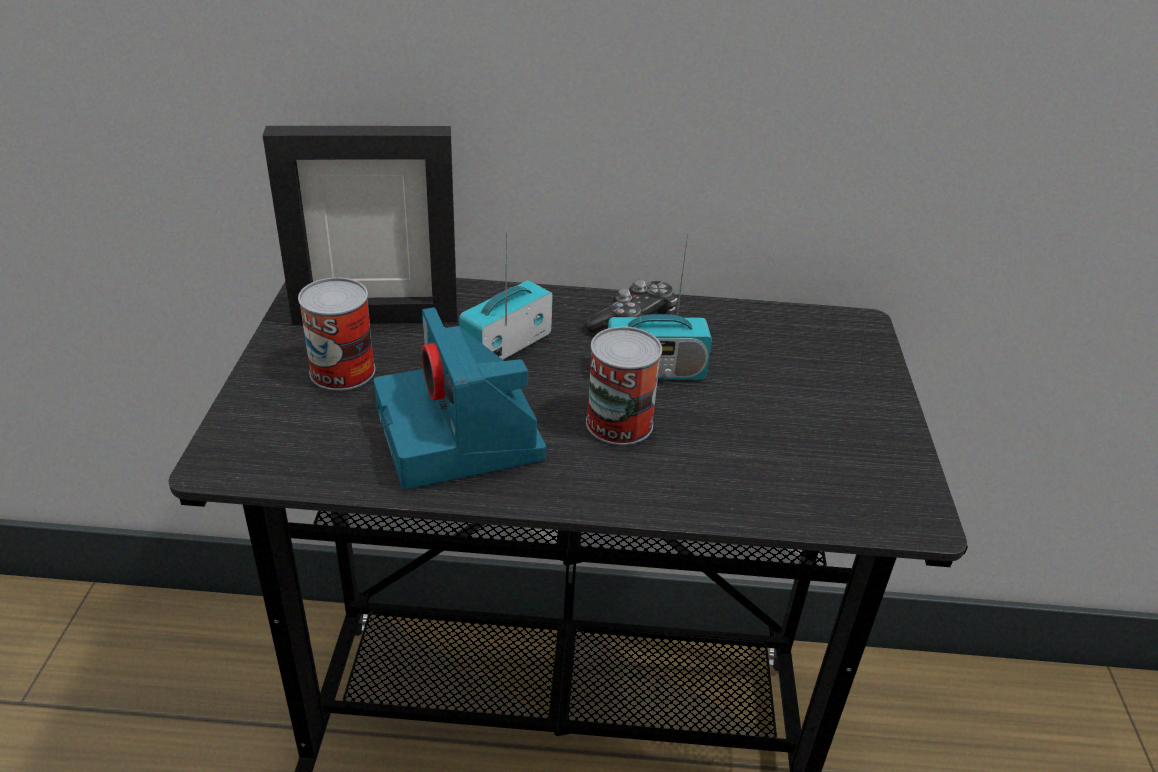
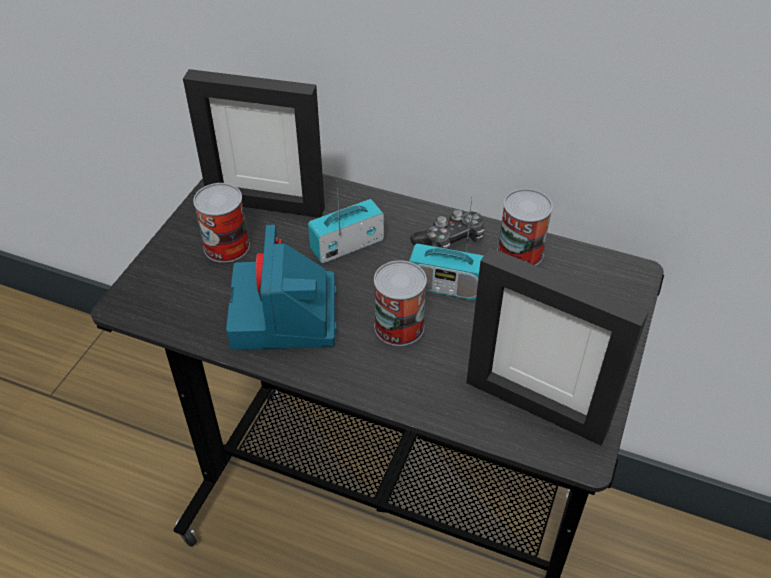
camera: 20 degrees right, 10 degrees up
none -> picture frame [466,248,649,445]
none -> can [497,189,553,266]

